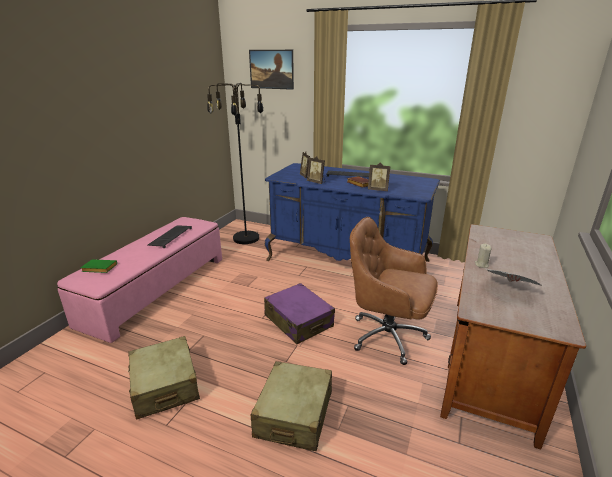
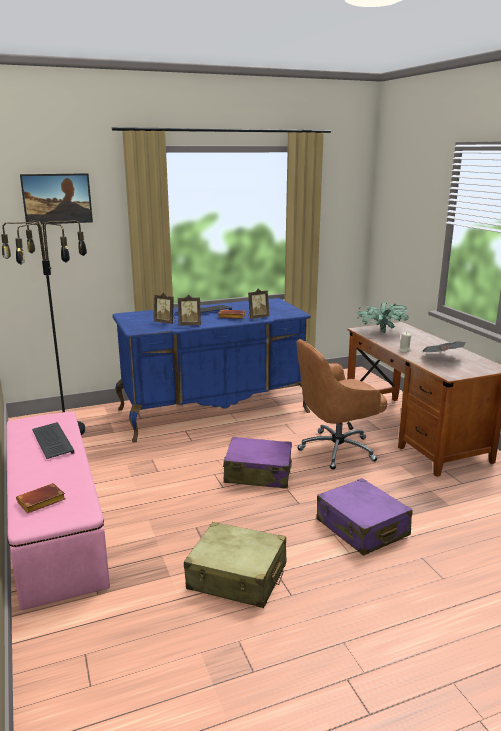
camera: 45 degrees left, 5 degrees down
green book [81,259,117,273] -> brown book [16,483,66,513]
beige suitcase [250,361,332,451] -> purple suitcase [317,478,413,556]
none -> potted plant [357,303,409,332]

